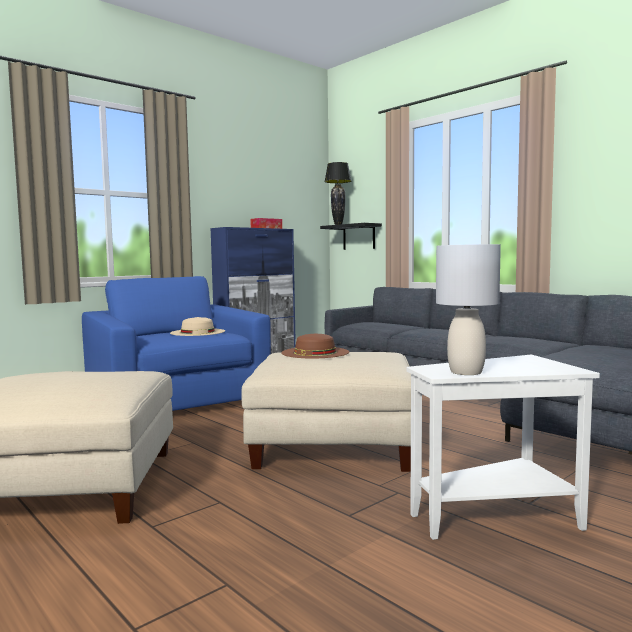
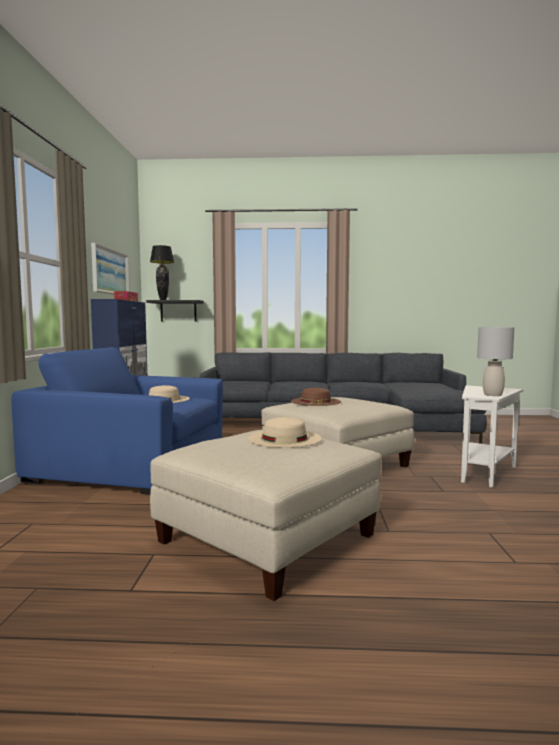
camera: 45 degrees left, 0 degrees up
none -> picture [91,243,130,295]
none -> beige hat [248,417,322,448]

